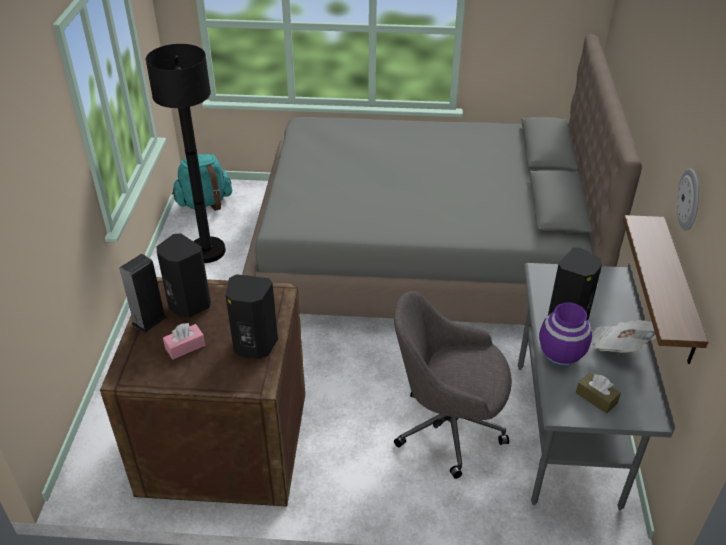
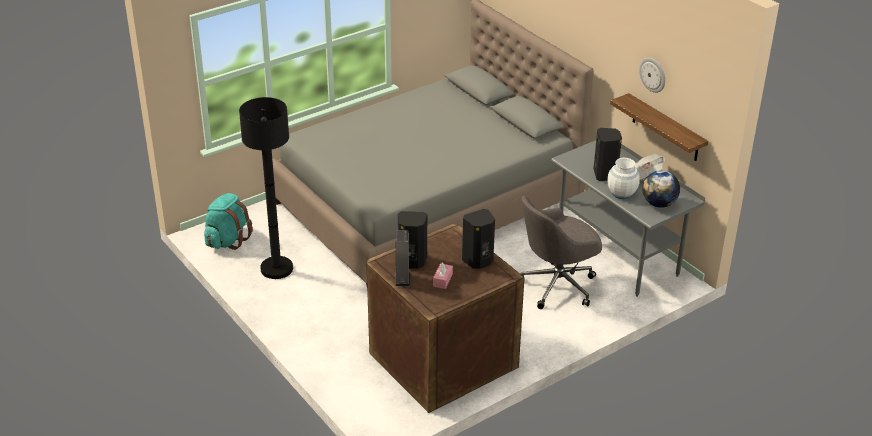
camera: 40 degrees left, 5 degrees down
purple vase [539,302,592,366] -> white vase [608,158,640,199]
brown tissue box [576,373,621,414] -> globe [642,170,680,208]

